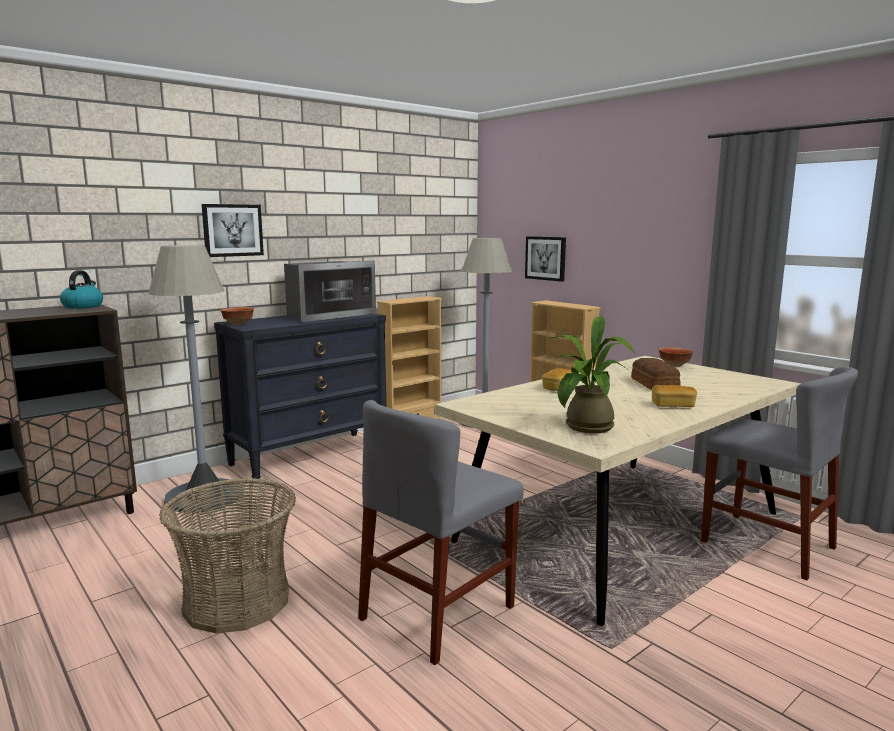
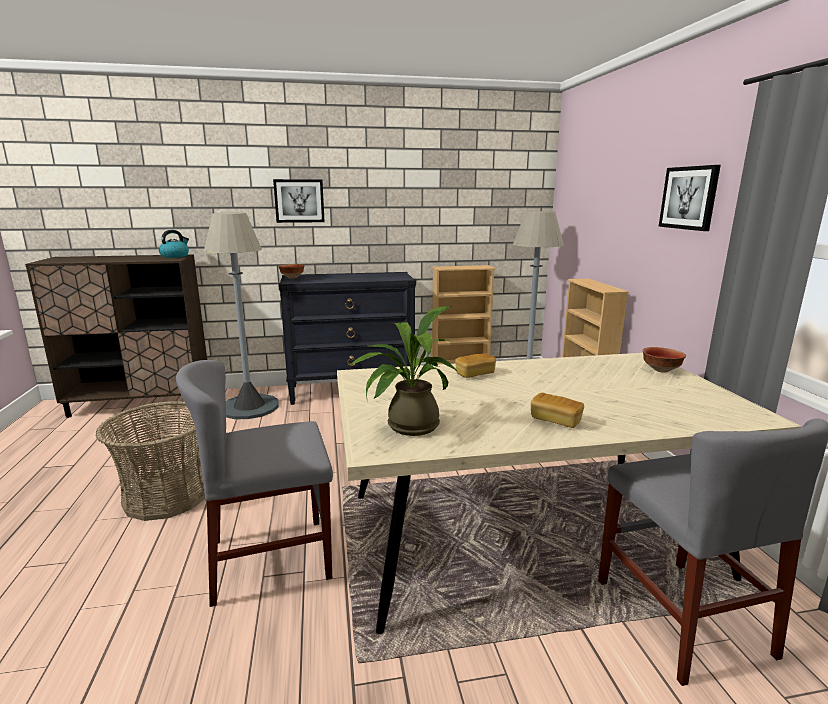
camera: 30 degrees right, 5 degrees up
microwave [284,261,376,323] -> none
picture [525,236,566,282] -> picture moved to [659,165,721,231]
bread [631,358,681,390] -> none

